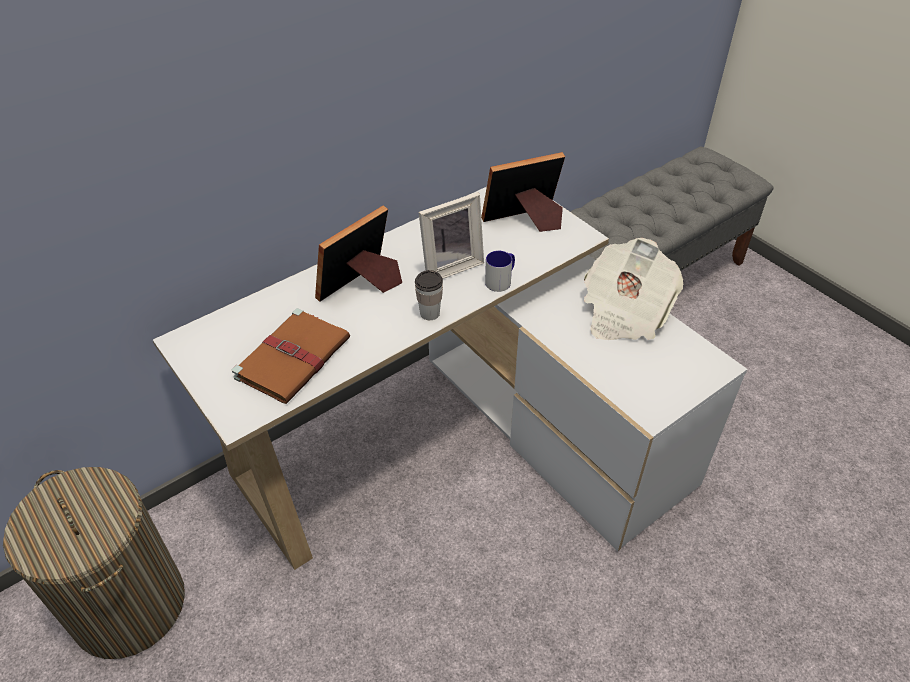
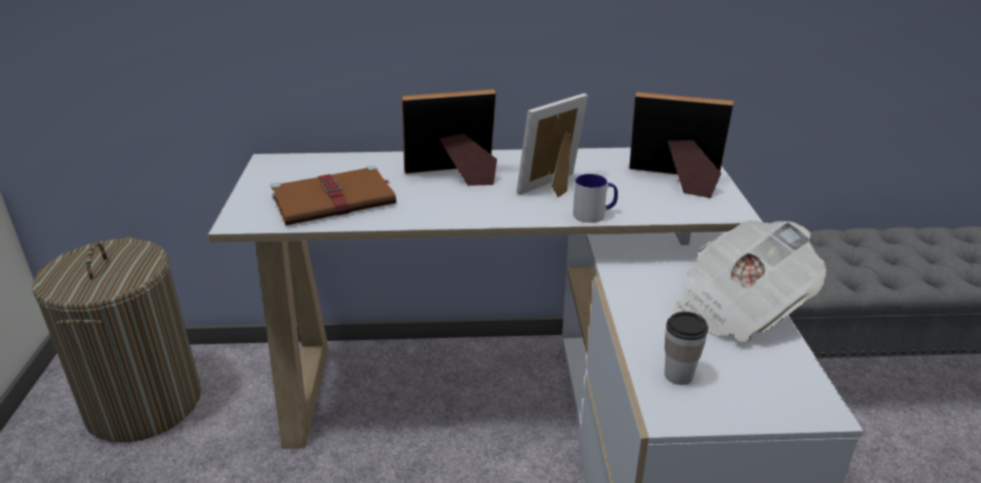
camera: 35 degrees right, 15 degrees down
cup [415,270,443,320] -> cup moved to [664,312,708,385]
picture frame [419,192,484,279] -> picture frame turned 135 degrees clockwise [517,93,588,197]

